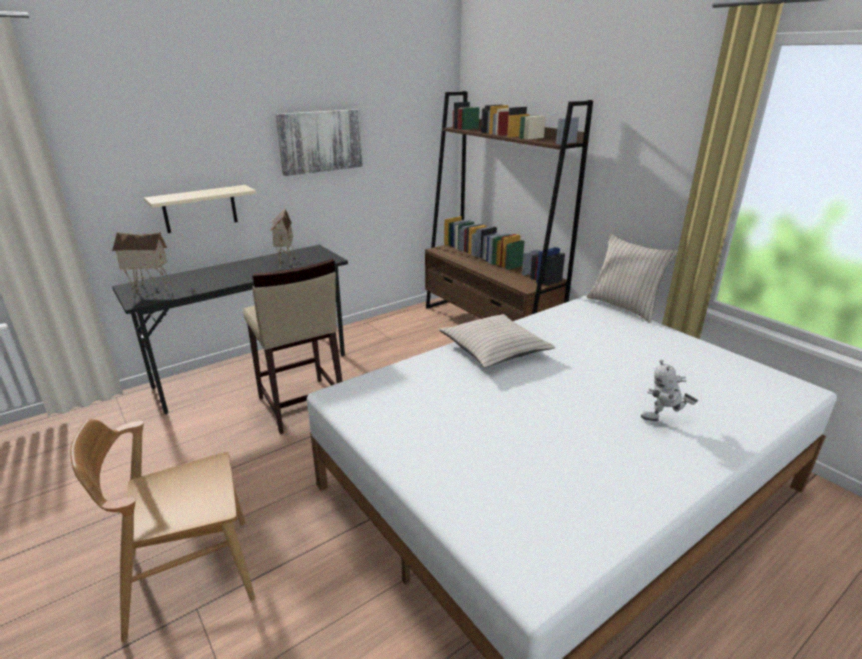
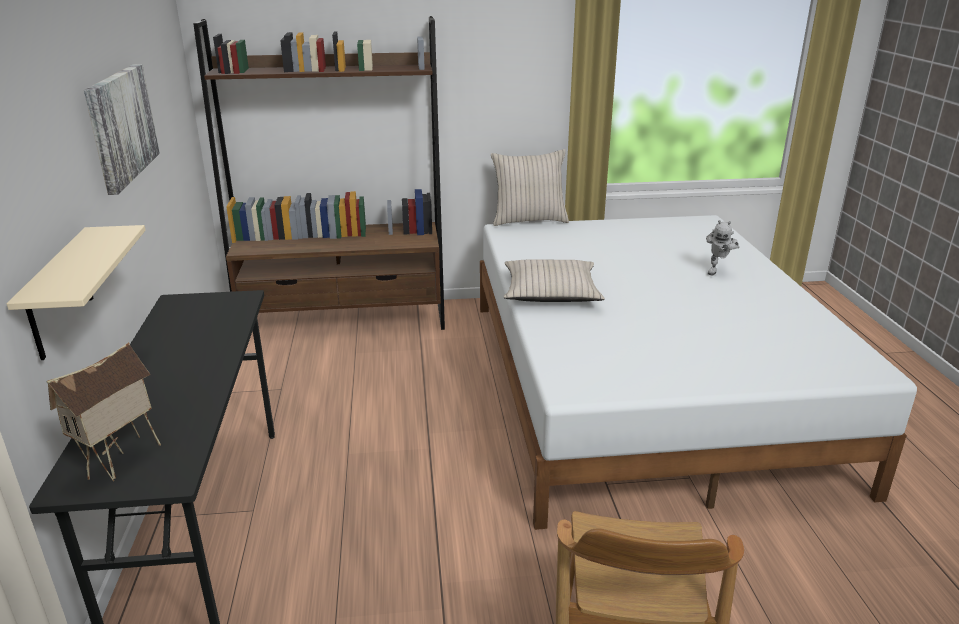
camera: 60 degrees left, 0 degrees up
beige stool [243,259,343,434] -> none
toy house [270,208,295,270] -> none

